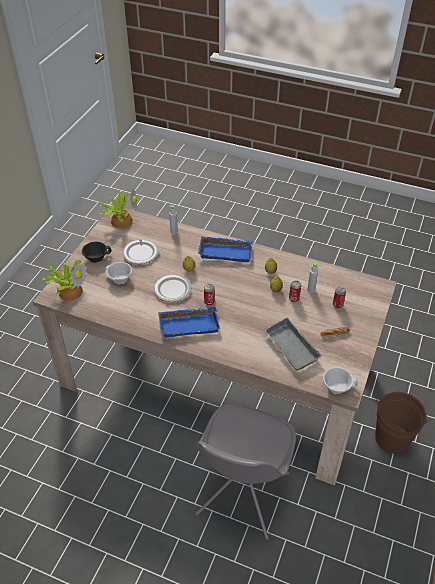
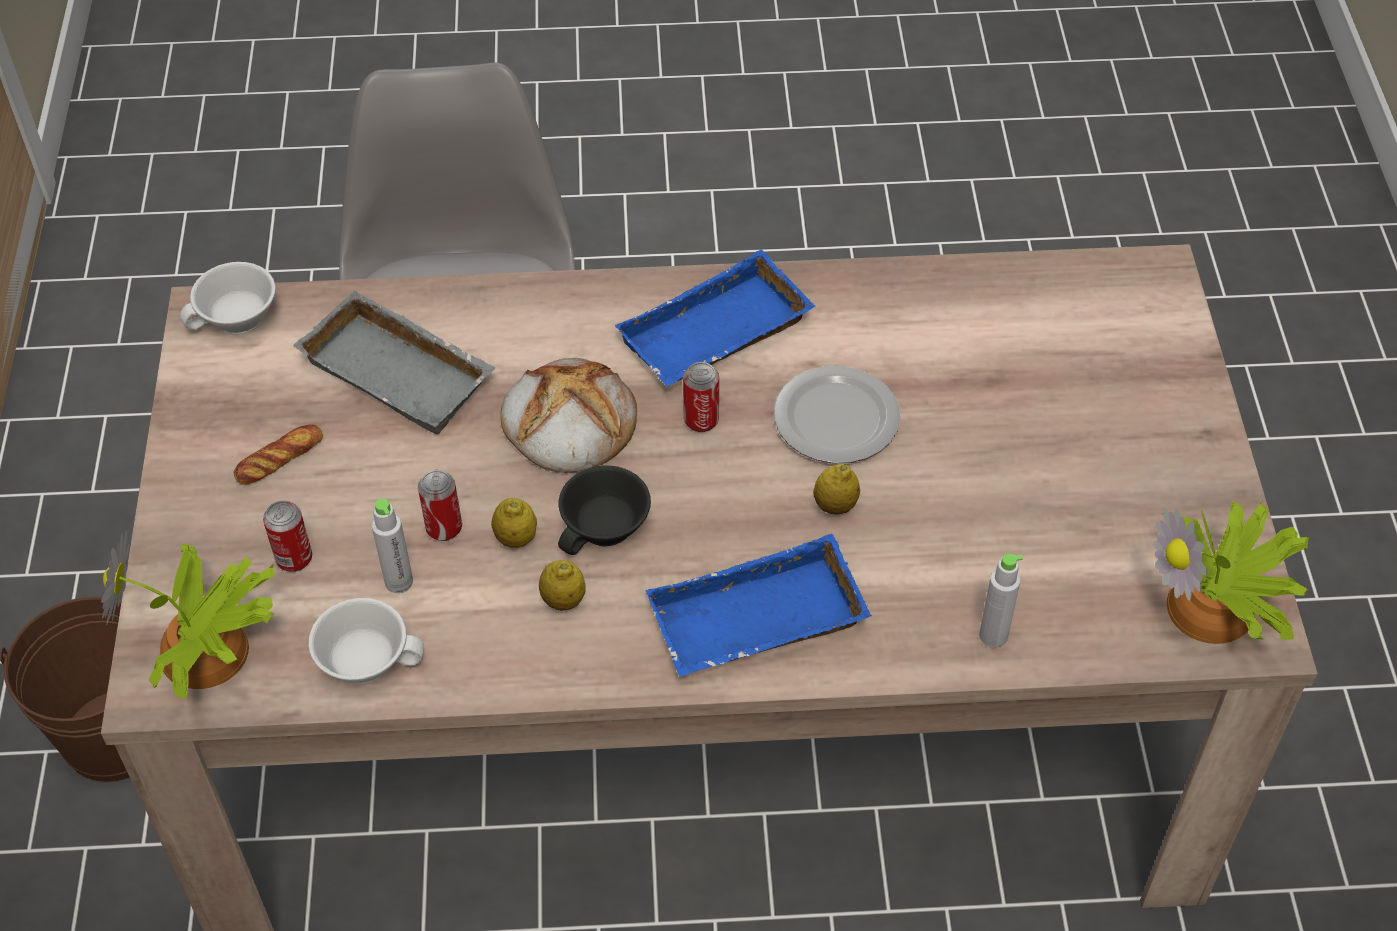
camera: 155 degrees right, 5 degrees up
potted plant [41,260,87,301] -> potted plant moved to [101,530,275,699]
black cup [82,242,112,263] -> black cup moved to [558,465,651,555]
white cup [105,262,132,284] -> white cup moved to [308,598,424,684]
plate [123,240,158,264] -> none
none -> bread [500,358,637,473]

